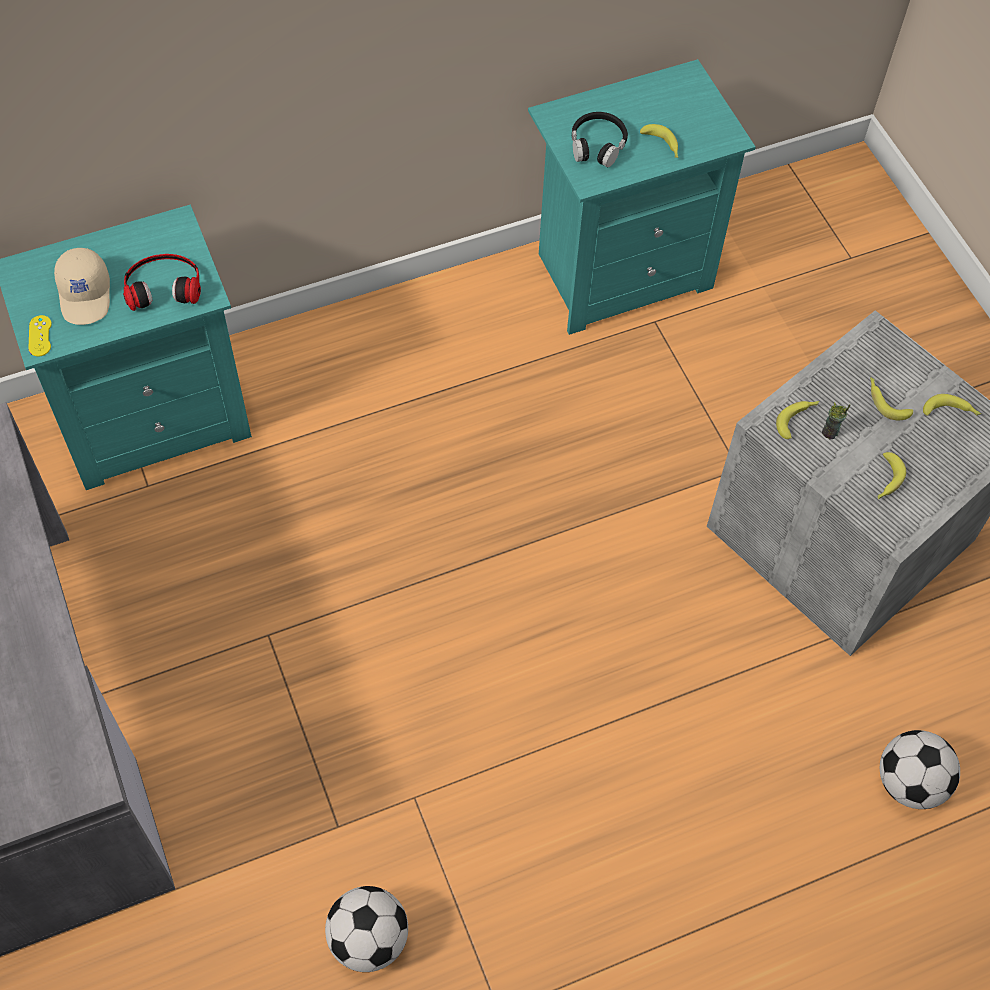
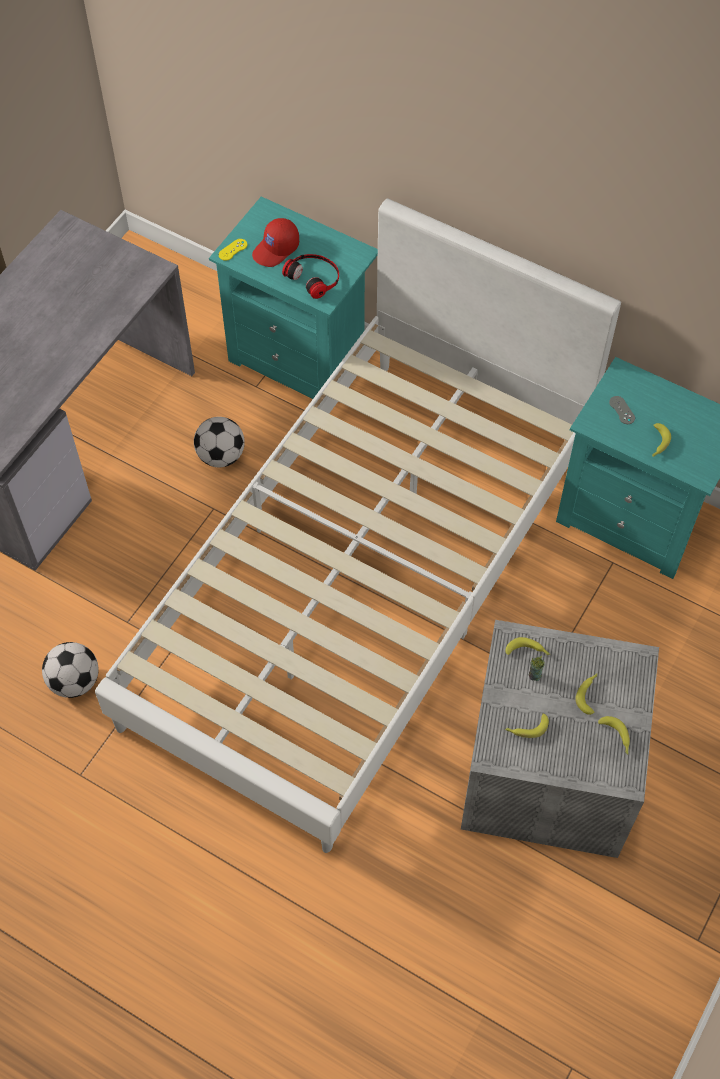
camera: 55 degrees right, 0 degrees up
beige cap [54,248,110,325] -> red cap [252,218,299,267]
black headphones [572,112,628,167] -> grey game controller [609,396,635,424]
football [880,730,960,809] -> football moved to [194,417,245,467]
none -> white bed [95,198,621,853]

